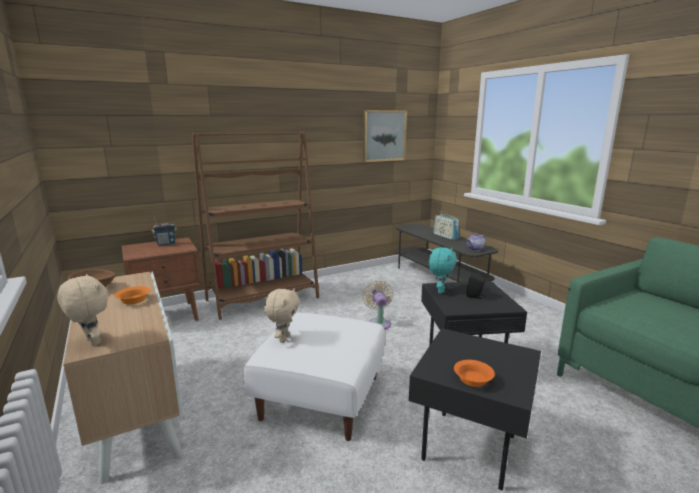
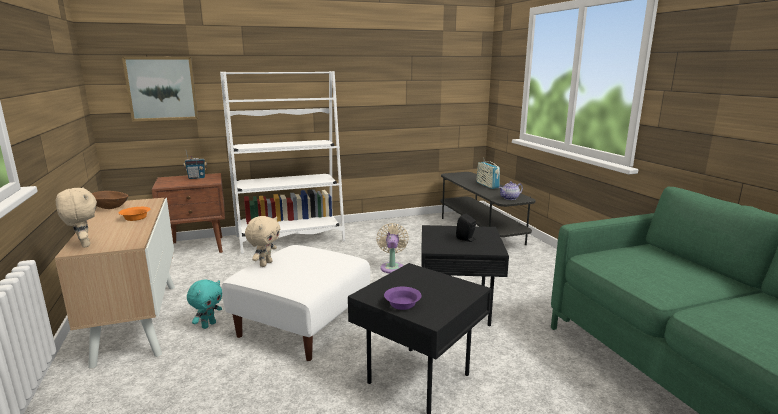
camera: 10 degrees right, 0 degrees up
brown bookcase [192,132,319,320] -> white bookcase [220,71,345,253]
picture [363,110,407,162] -> picture moved to [122,57,198,121]
turquoise plush toy [429,247,457,294] -> turquoise plush toy moved to [187,279,222,329]
orange bowl [454,360,495,387] -> purple bowl [384,287,422,310]

